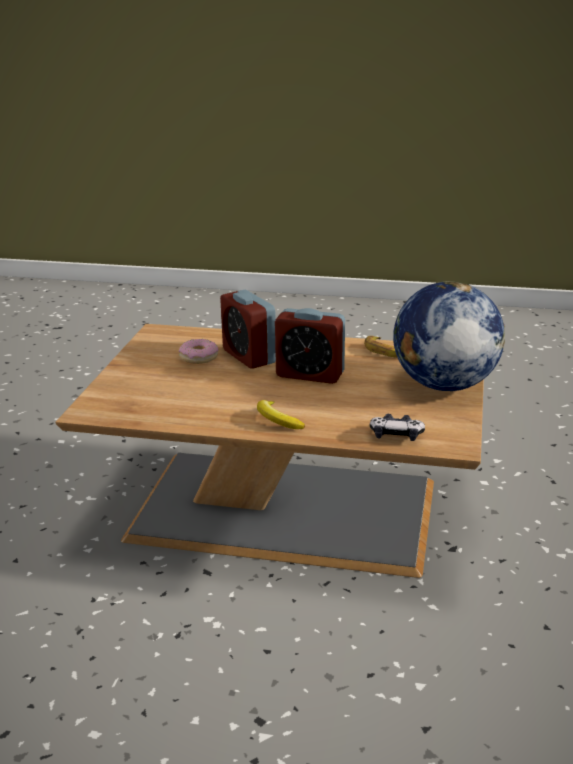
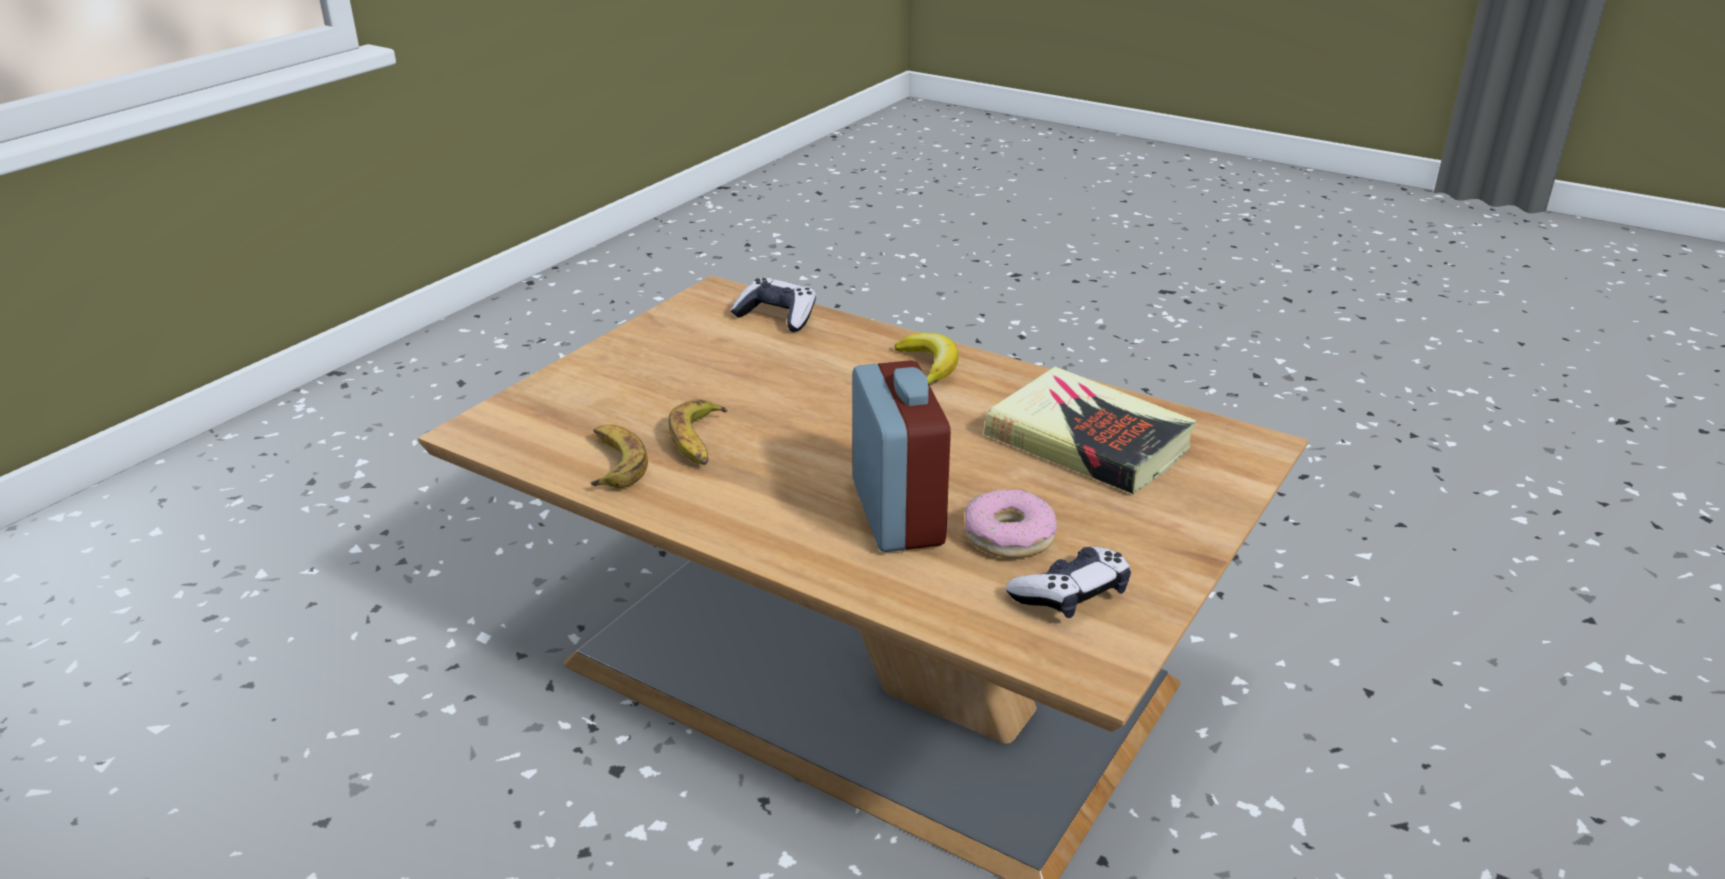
camera: 160 degrees left, 5 degrees up
alarm clock [275,308,345,384] -> none
globe [393,281,505,391] -> none
none -> banana [668,399,727,465]
none -> book [984,366,1196,494]
none -> game controller [1006,547,1131,618]

